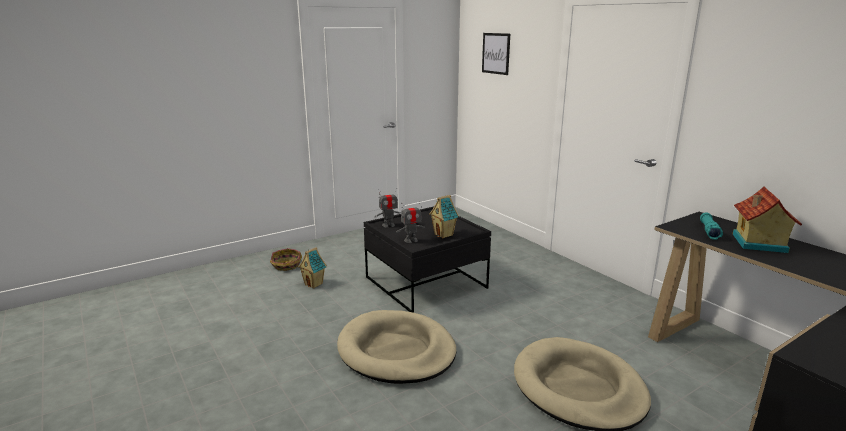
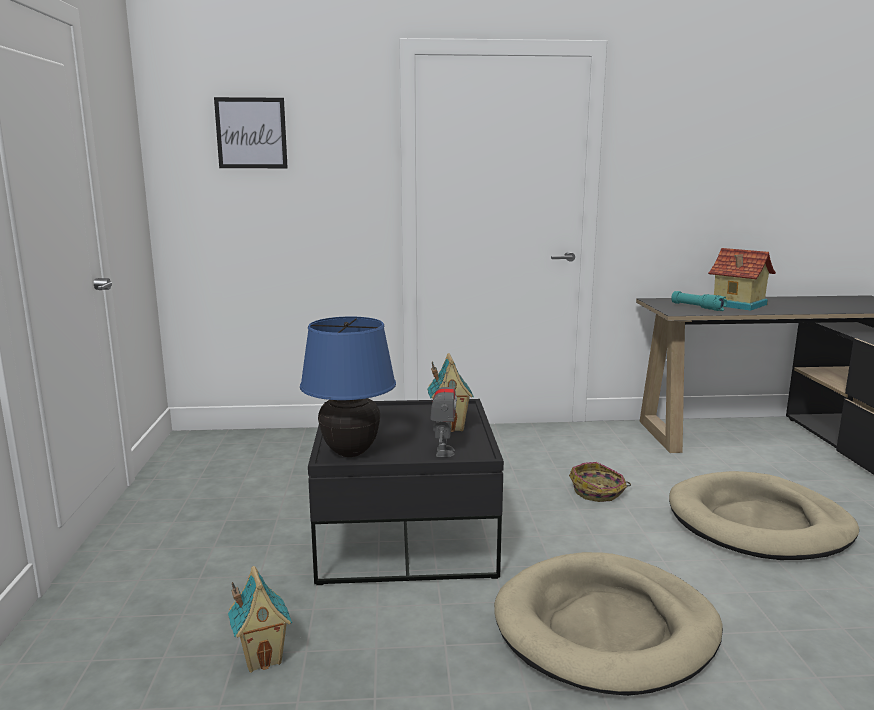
camera: 60 degrees left, 5 degrees down
basket [270,248,302,271] -> basket moved to [569,462,631,502]
toy robot [374,188,401,228] -> blue table lamp [300,316,396,457]

